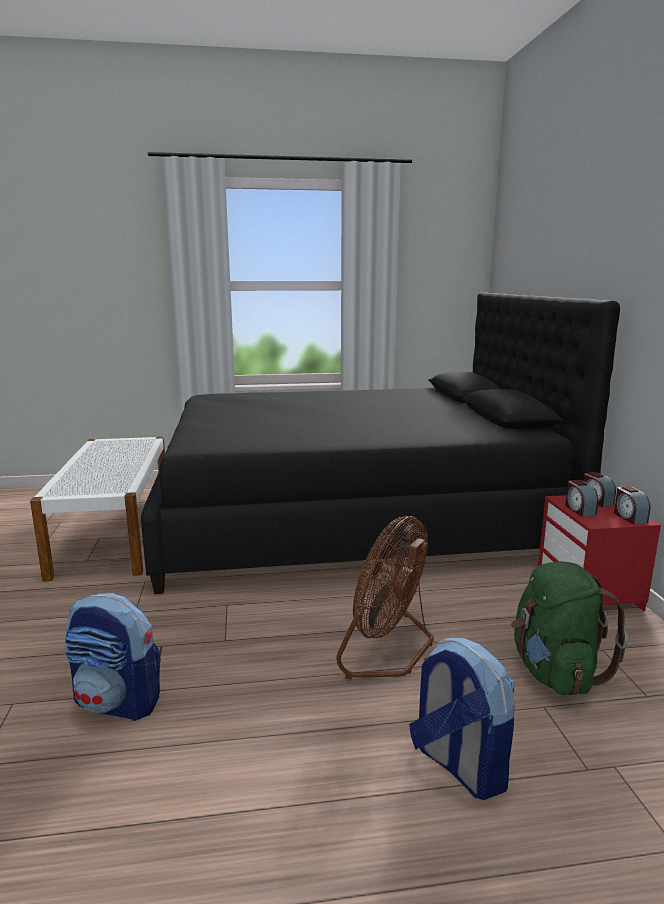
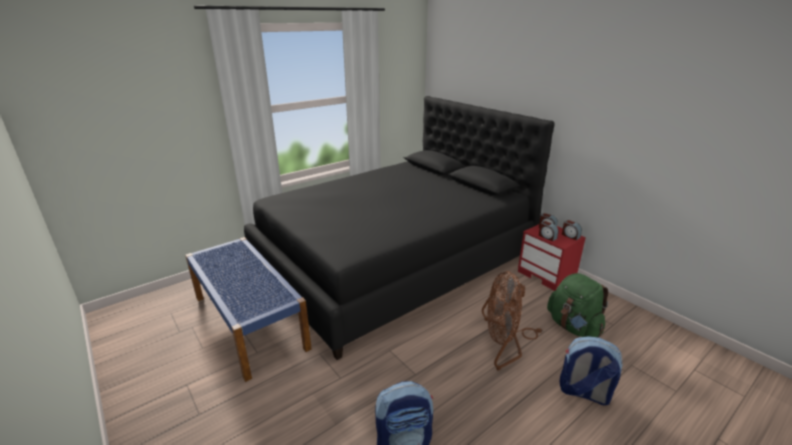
camera: 30 degrees left, 10 degrees up
white bench [30,436,165,582] -> blue bench [185,237,312,382]

